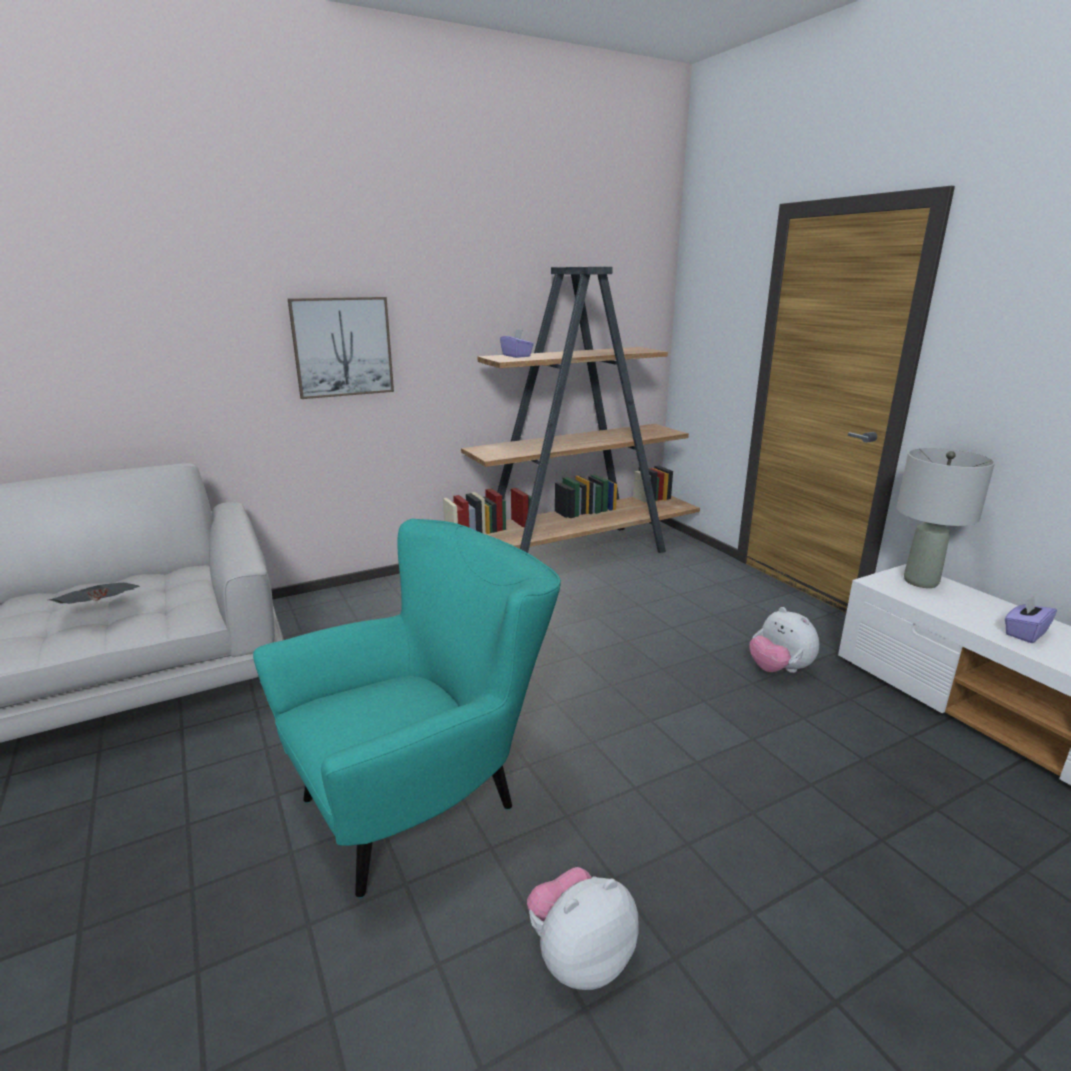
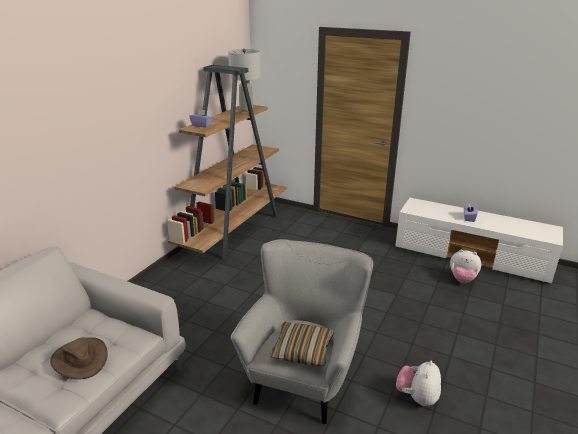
camera: 35 degrees left, 5 degrees up
newspaper [49,583,139,604] -> brown hat [50,337,108,380]
turquoise armchair [253,519,561,898] -> grey armchair [231,239,373,425]
picture [288,297,394,399] -> none
plush toy [749,607,819,673] -> plush toy moved to [450,250,481,283]
grey table lamp [897,448,995,588] -> grey table lamp moved to [228,49,261,112]
none -> pillow [269,322,334,367]

